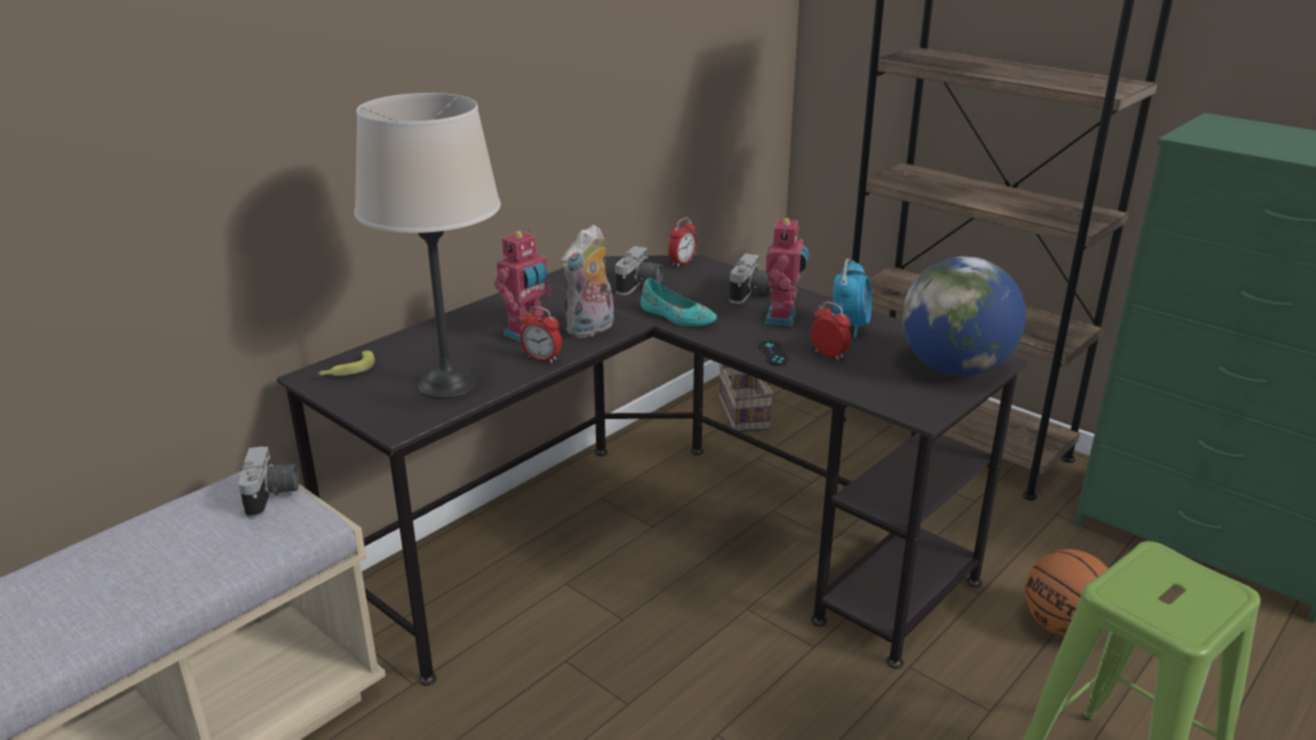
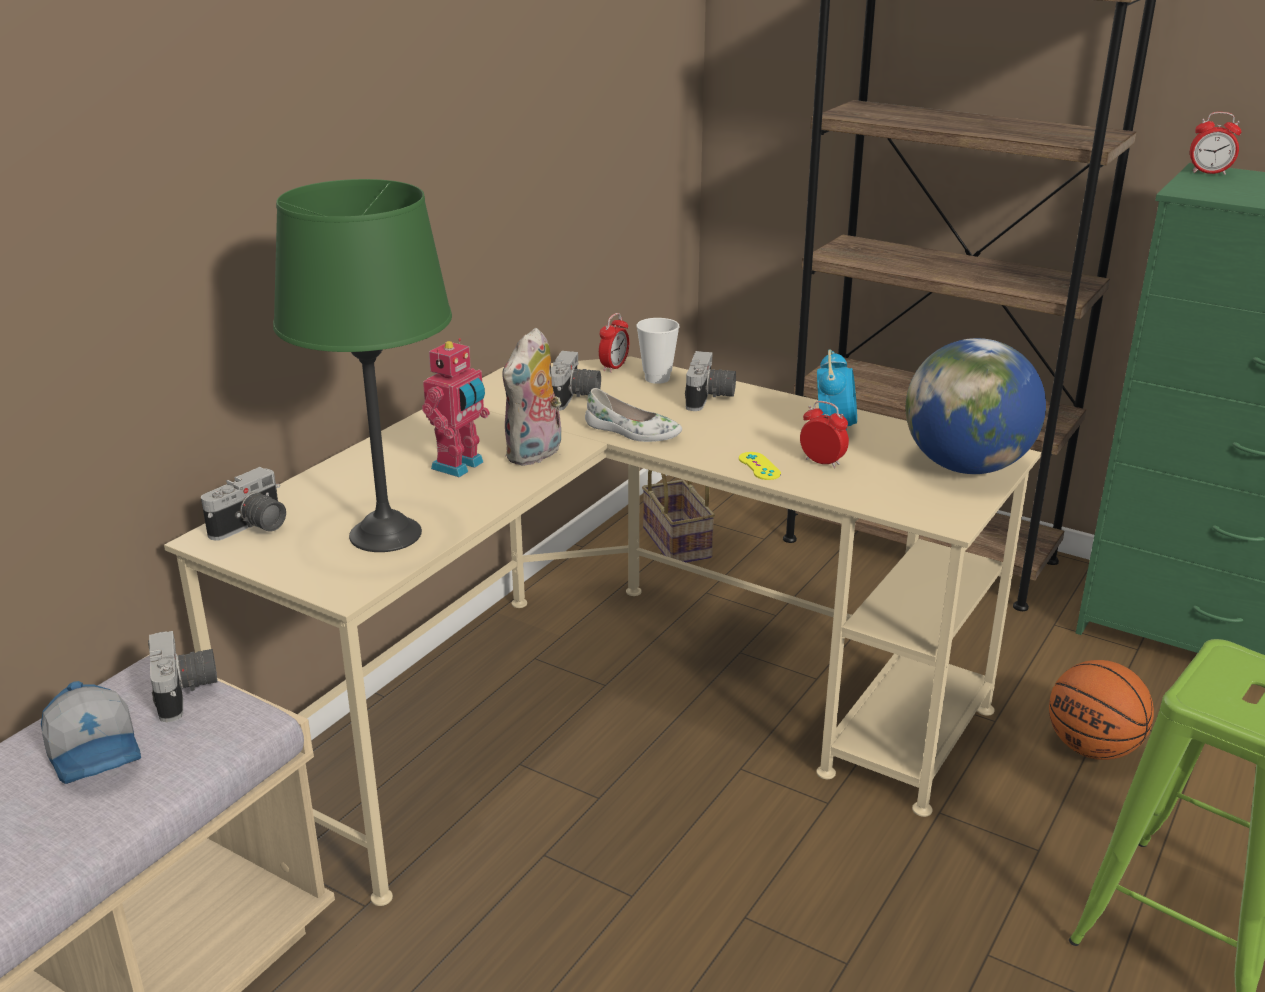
camera: 10 degrees left, 0 degrees up
black desk [277,255,1028,686] -> beige desk [164,356,1041,906]
banana [318,350,375,376] -> camera [201,467,286,541]
beige table lamp [354,93,501,399] -> green table lamp [273,179,452,552]
alarm clock [520,306,562,363] -> alarm clock moved to [1190,112,1242,175]
turquoise shoe [640,278,717,326] -> white shoe [585,388,682,442]
black game controller [758,341,790,366] -> yellow game controller [739,452,781,480]
toy robot [764,215,809,326] -> none
none -> cap [41,681,141,784]
none -> cup [636,318,679,384]

